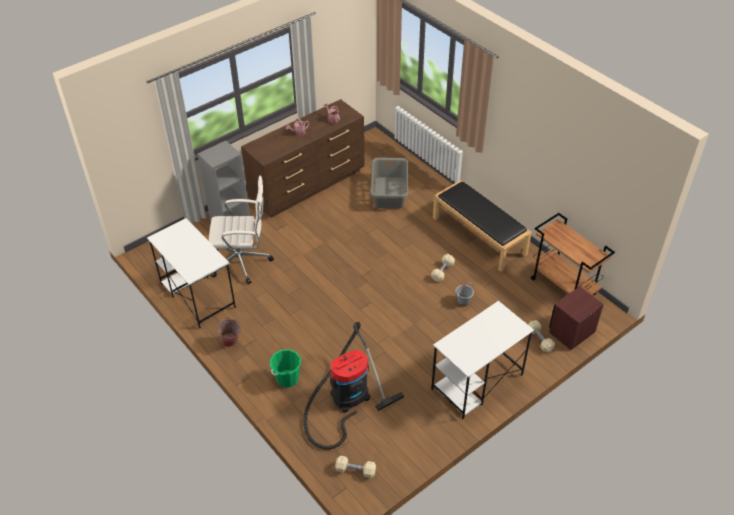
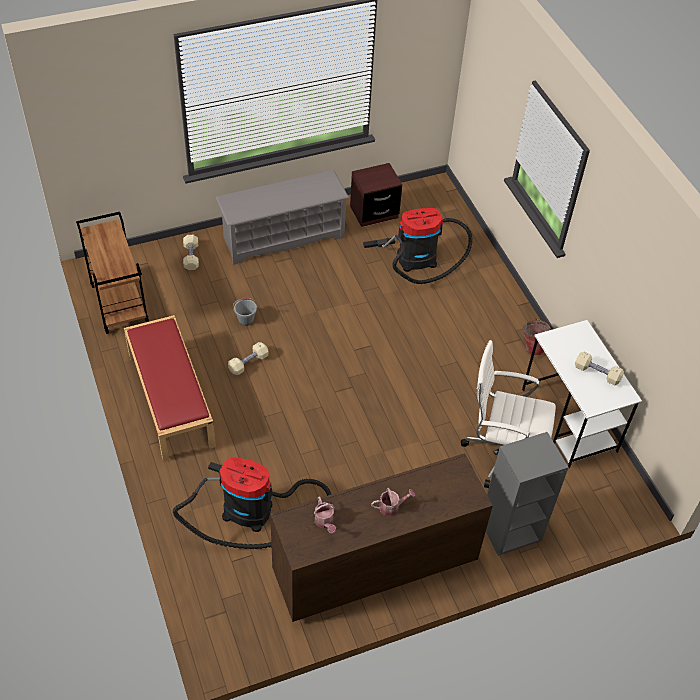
camera: 165 degrees left, 5 degrees up
green bucket [270,349,301,388] -> none
beige dumbbell [335,456,376,478] -> beige dumbbell moved to [575,352,624,385]
grey laundry basket [371,158,408,208] -> vacuum cleaner [173,458,331,549]
white desk [431,301,534,419] -> grey shoe rack [216,170,349,265]
black bench [433,180,532,272] -> red bench [124,315,216,462]
brown nightstand [549,286,604,350] -> brown nightstand moved to [350,163,402,227]

